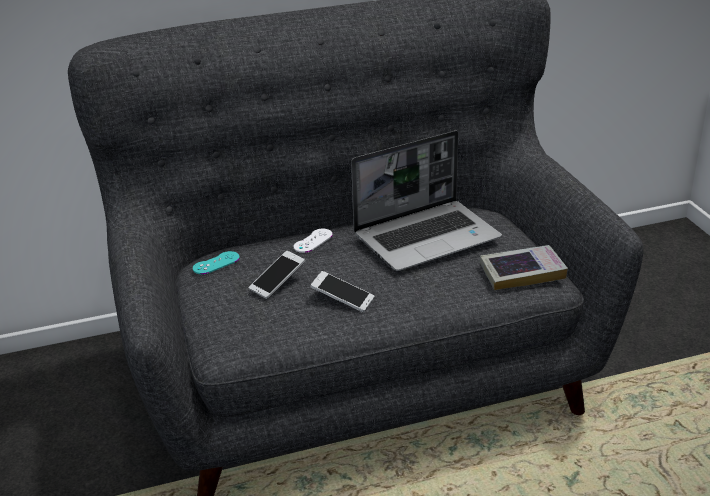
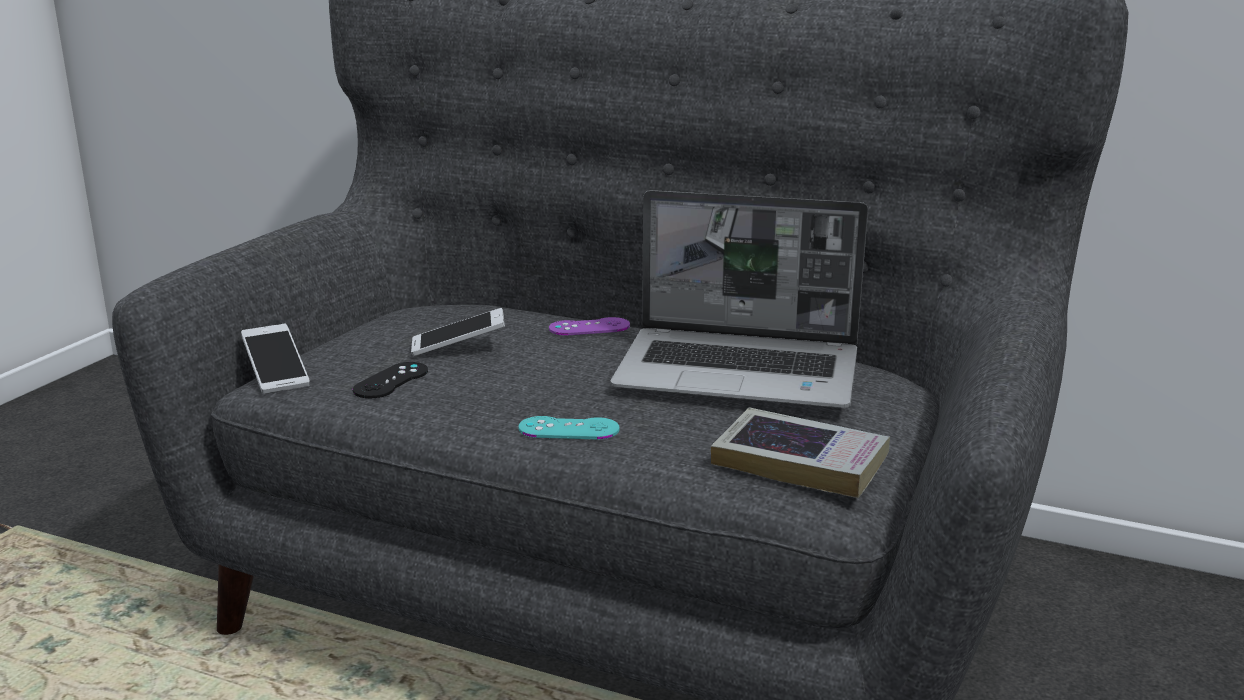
camera: 40 degrees right, 10 degrees down
turquoise game controller [193,251,240,274] -> turquoise game controller moved to [519,416,620,439]
white game controller [294,229,333,253] -> purple game controller [549,317,630,335]
phone [310,271,374,312] -> phone moved to [241,324,310,394]
none -> black game controller [353,362,428,398]

